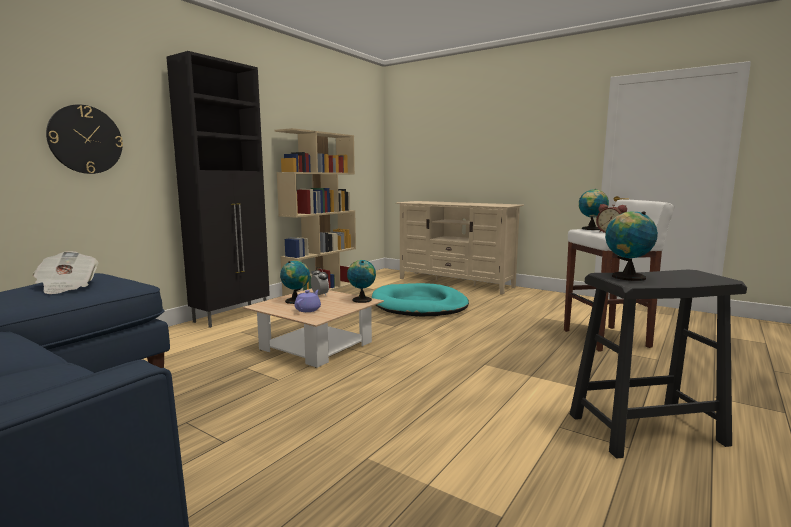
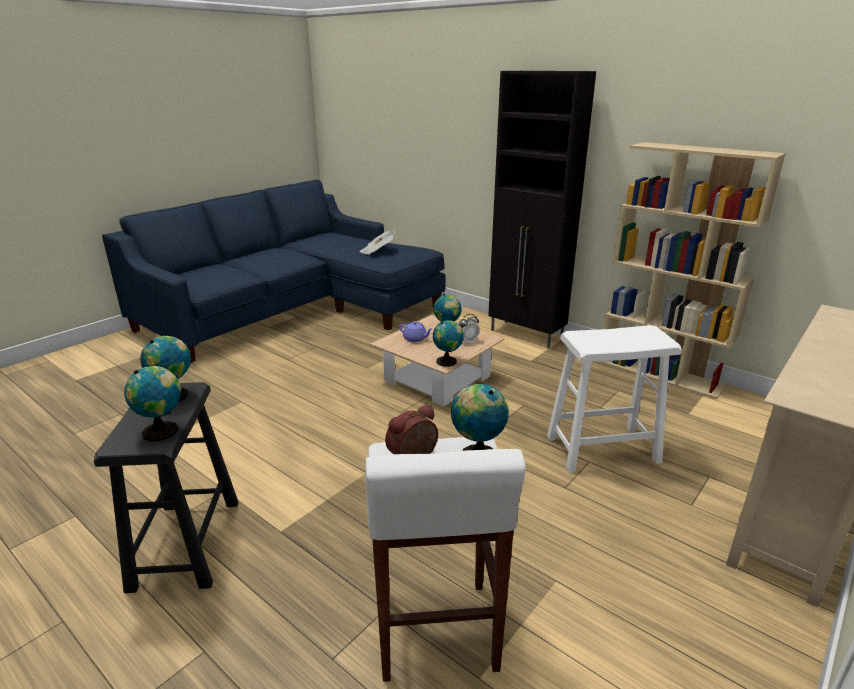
camera: 95 degrees right, 15 degrees up
wall clock [46,104,123,174] -> none
turquoise dog bed [372,283,469,316] -> white stool [547,325,682,473]
none -> globe [124,366,181,442]

